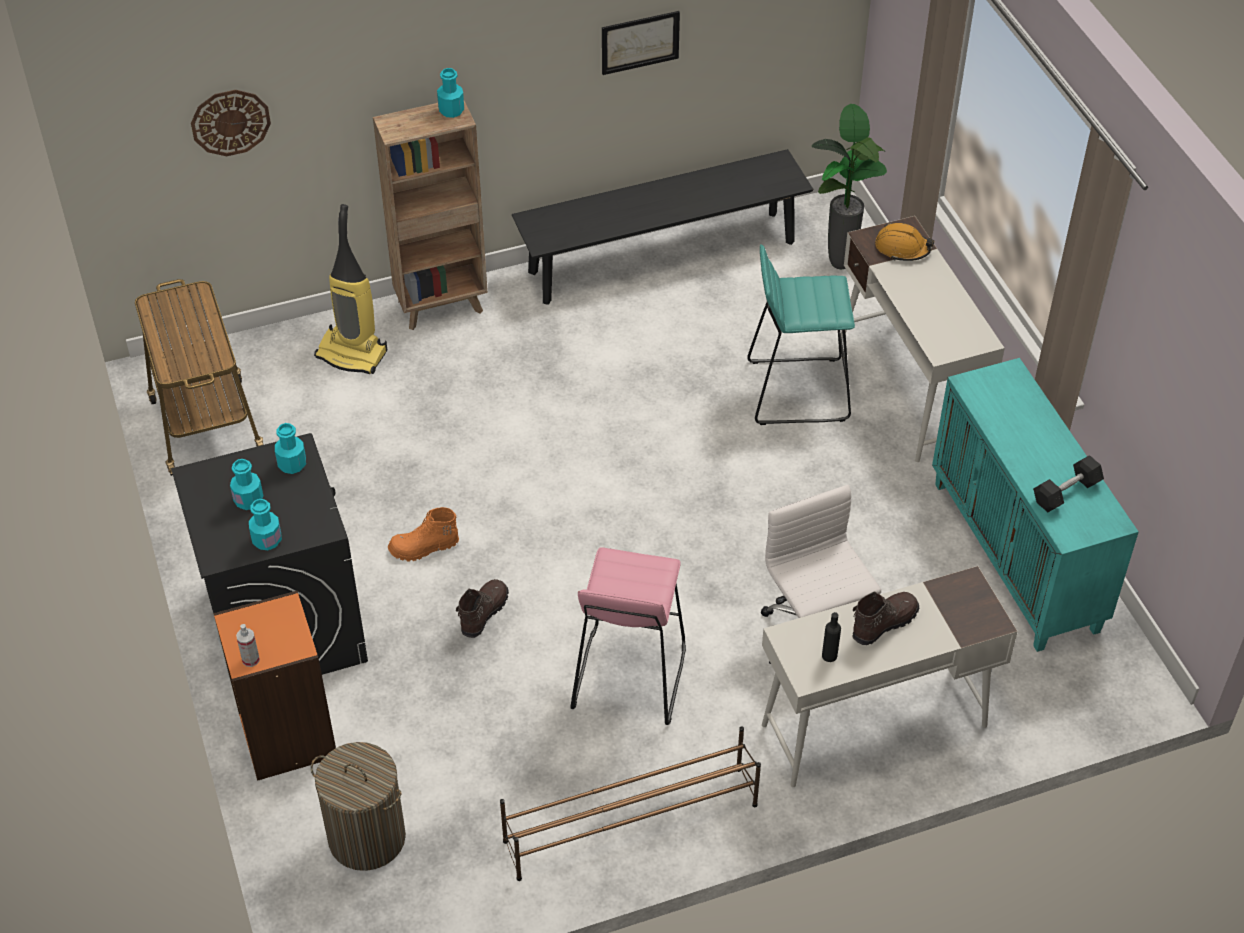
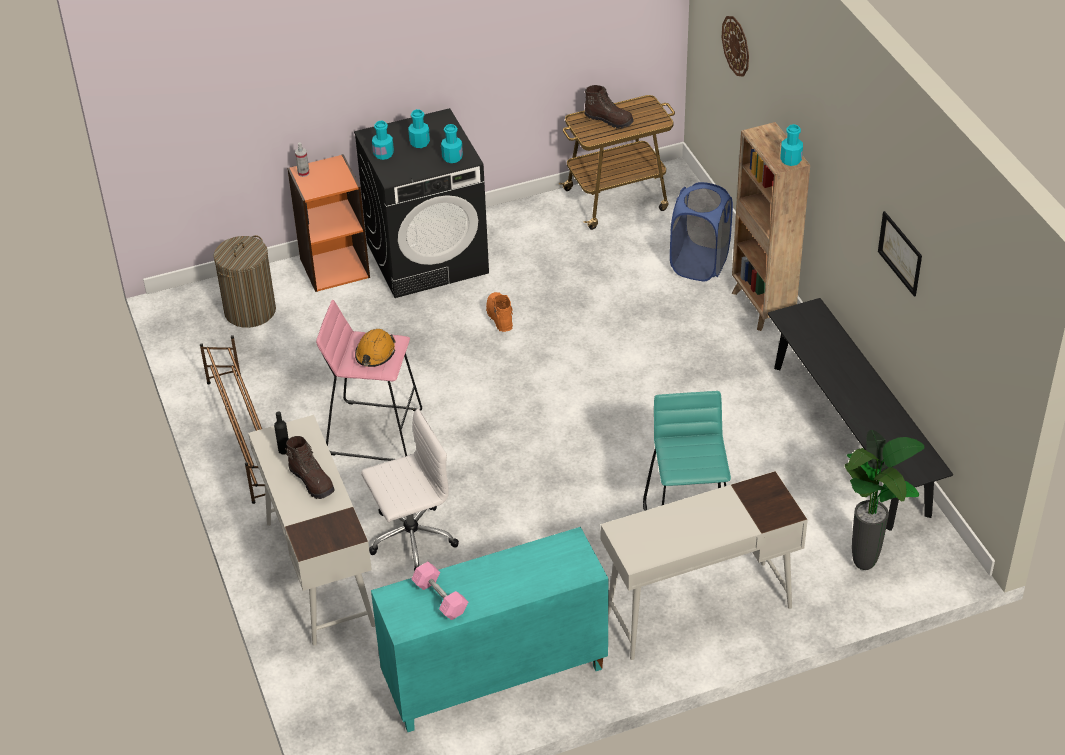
camera: 90 degrees right, 5 degrees down
vacuum cleaner [314,204,387,374] -> blue laundry basket [670,182,733,281]
brown boot [456,579,509,638] -> brown boot moved to [584,85,634,129]
orange hard hat [875,223,935,261] -> orange hard hat moved to [355,329,396,367]
black dumbbell [1033,455,1104,512] -> pink dumbbell [411,562,468,620]

